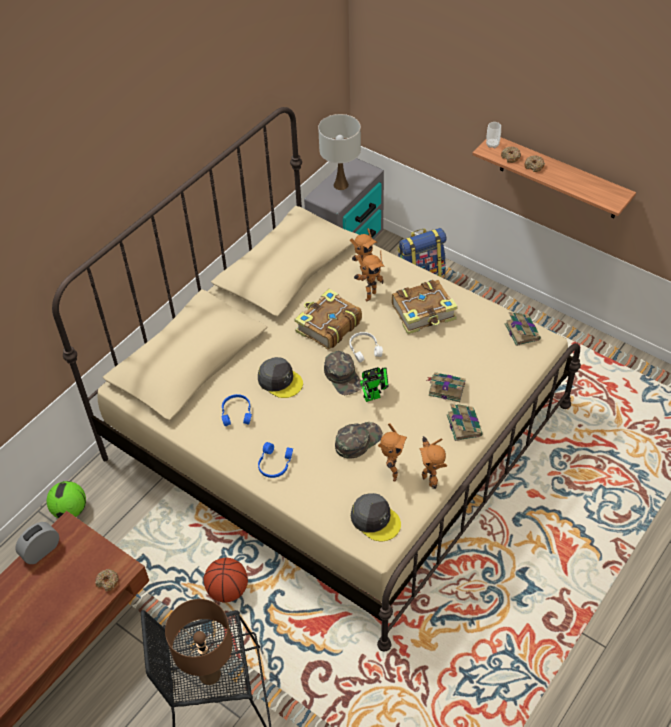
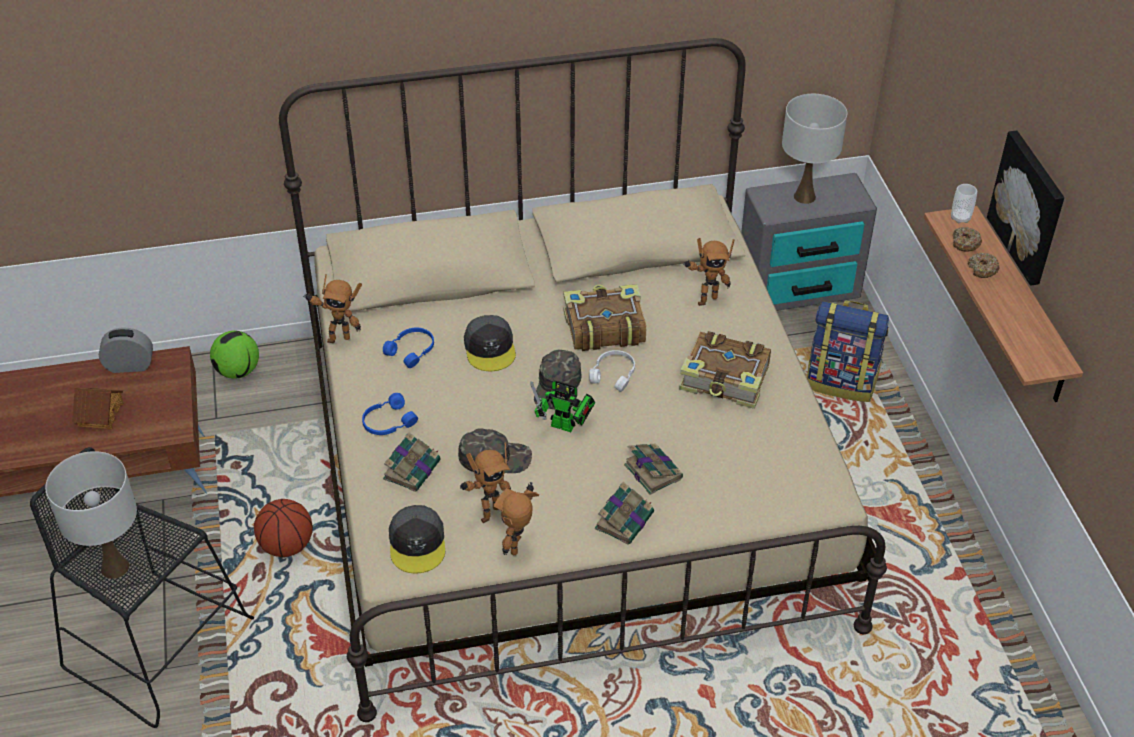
camera: 40 degrees right, 5 degrees down
donut [95,569,119,591] -> none
brown table lamp [165,599,233,685] -> white table lamp [45,451,137,579]
toy robot [354,250,385,301] -> toy robot moved to [303,274,362,343]
book [505,312,541,346] -> book moved to [383,432,441,492]
none -> toy house [72,388,123,430]
none -> picture [987,130,1065,286]

